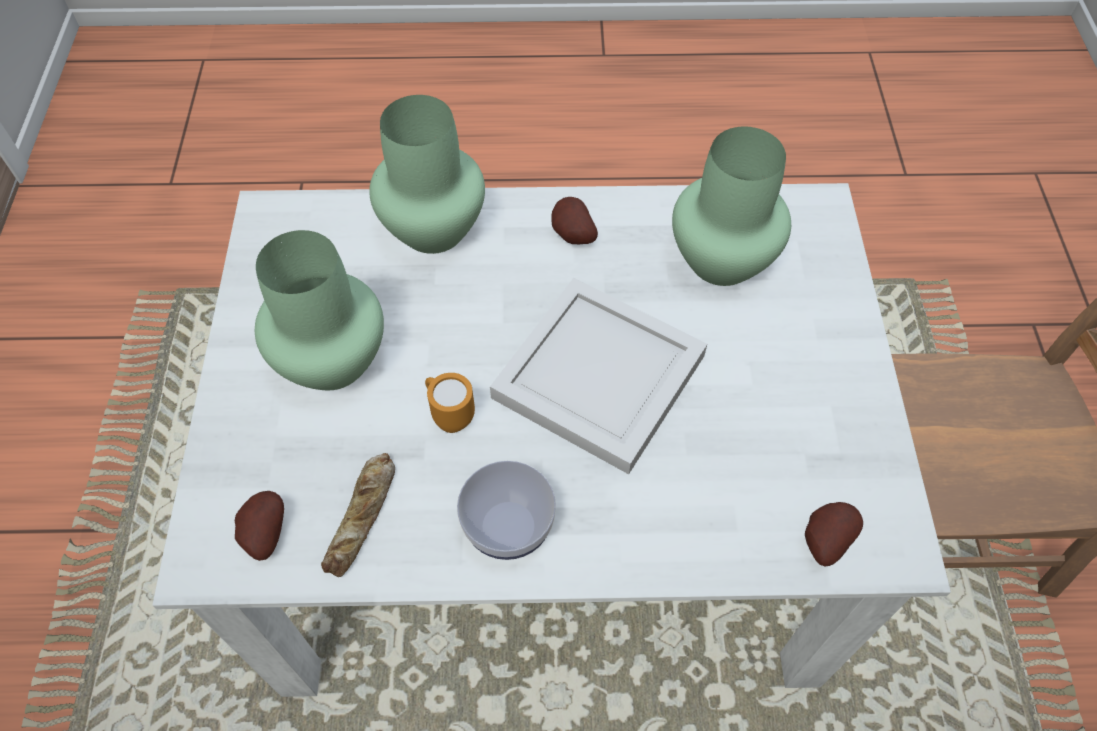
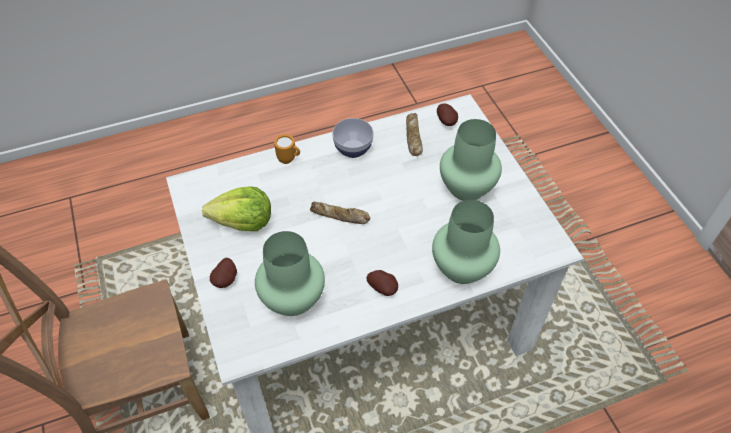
camera: 160 degrees right, 5 degrees down
orange mug [425,373,475,433] -> orange mug moved to [274,134,300,164]
white tray [490,278,707,474] -> bread [310,202,370,224]
potato [805,502,863,567] -> potato moved to [210,258,237,288]
none -> lettuce [202,186,271,231]

